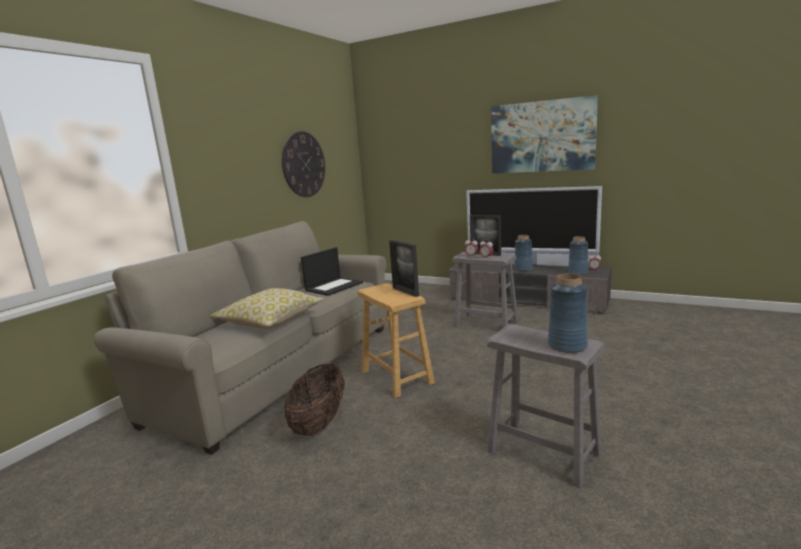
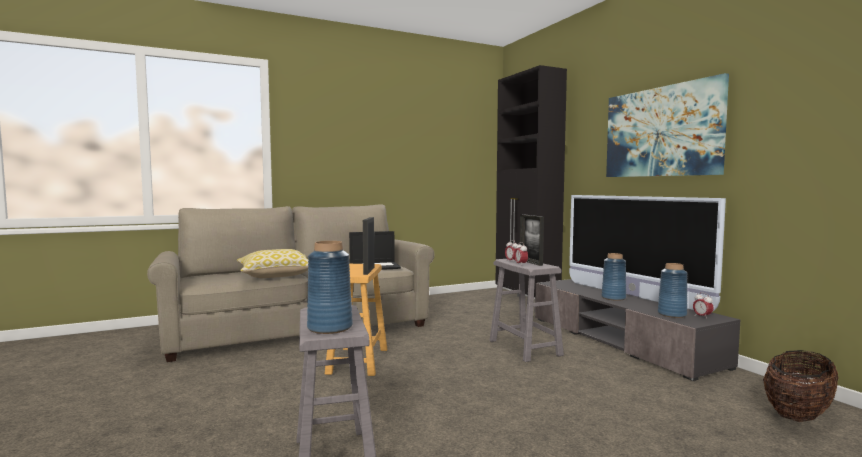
camera: 35 degrees right, 10 degrees down
wall clock [282,131,325,197] -> none
basket [284,364,345,436] -> basket moved to [763,350,839,422]
none -> black cabinet [496,65,567,302]

